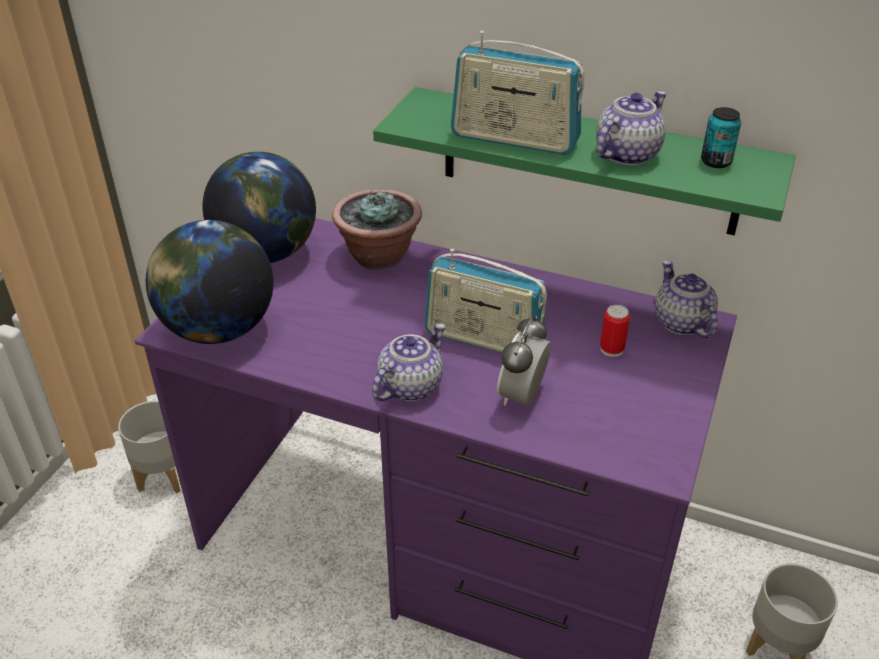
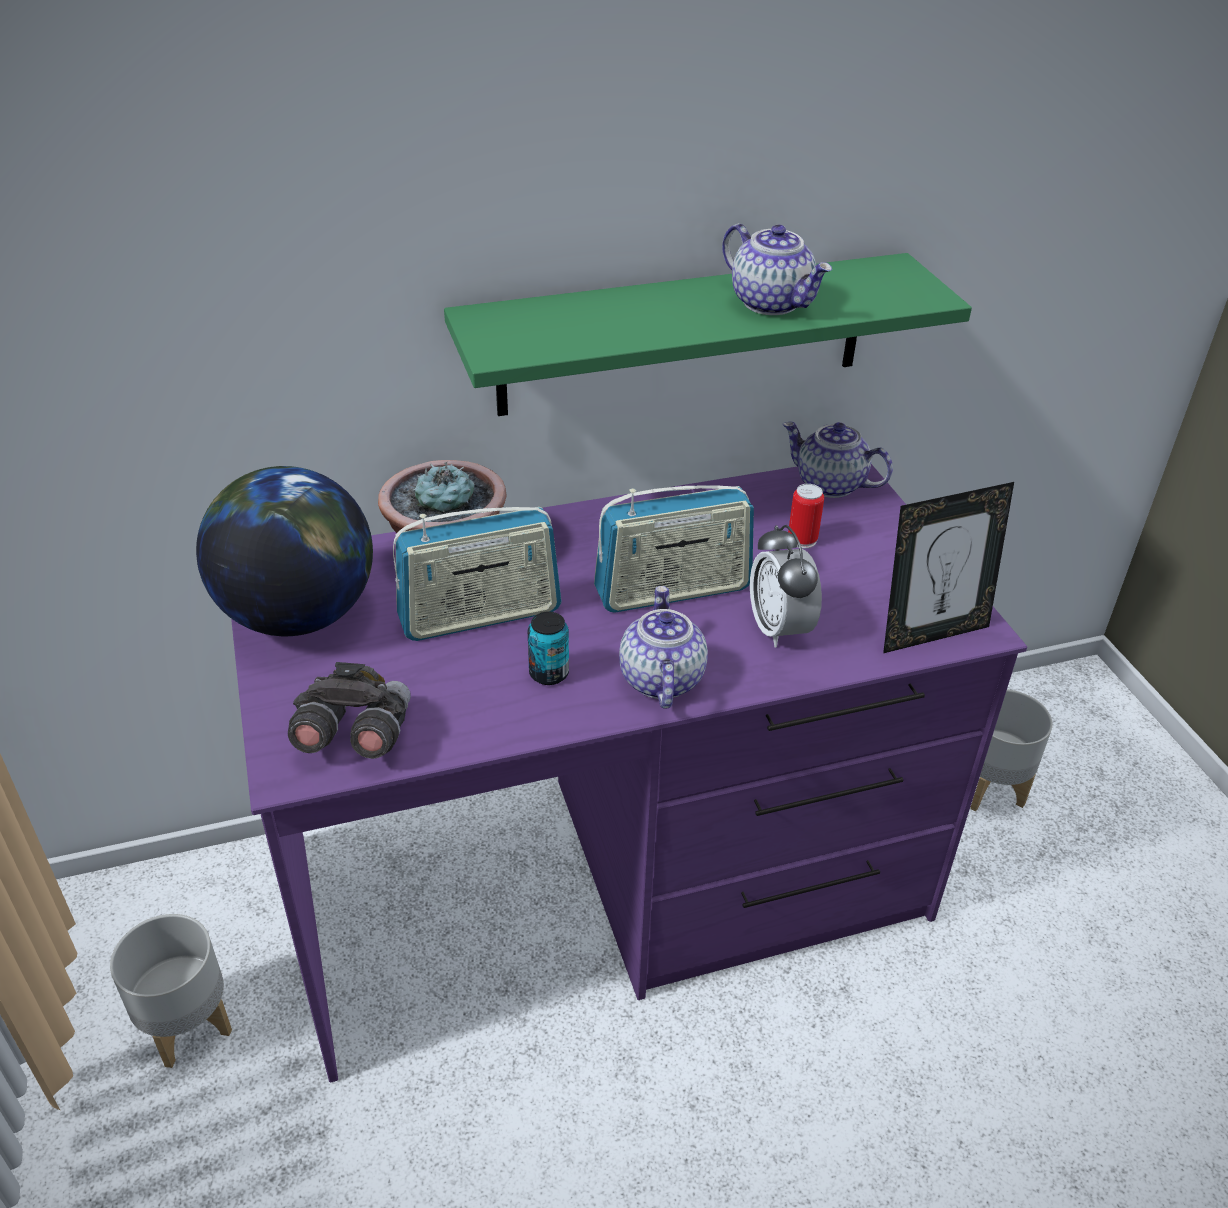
camera: 40 degrees left, 0 degrees up
globe [146,220,273,344] -> grey binoculars [288,662,411,759]
radio [451,31,585,155] -> radio moved to [393,507,562,641]
teapot [596,91,667,166] -> teapot turned 135 degrees clockwise [722,223,832,315]
can [701,107,741,168] -> can moved to [528,612,569,685]
none -> picture frame [883,482,1014,653]

